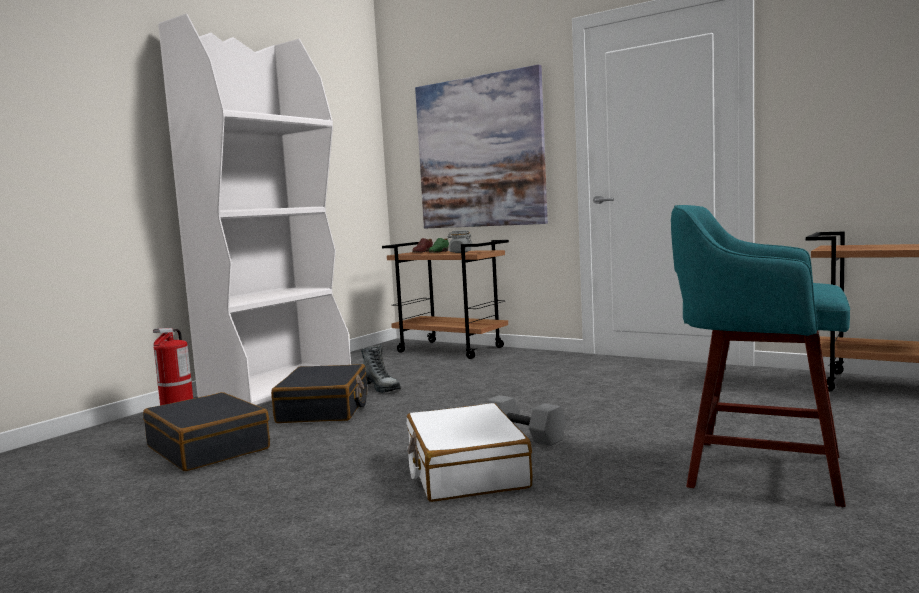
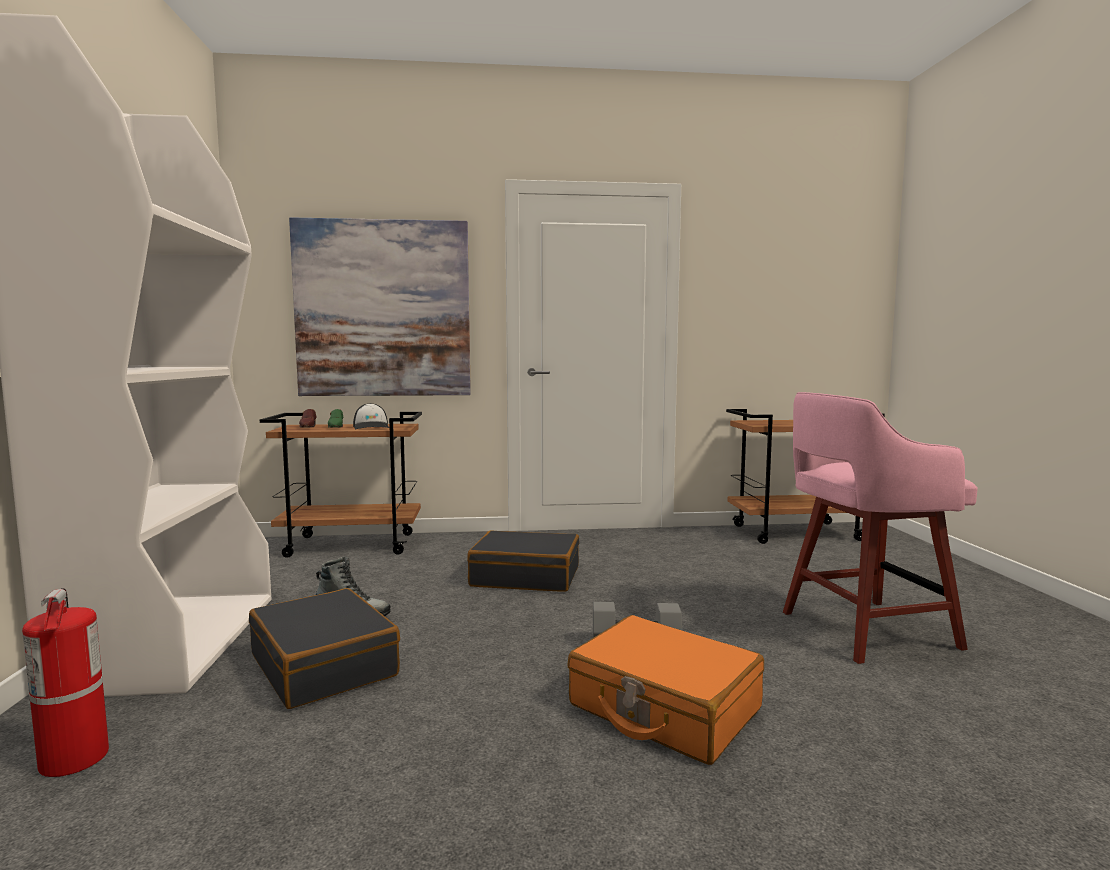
camera: 40 degrees left, 0 degrees up
black suitcase [143,392,270,471] -> black suitcase moved to [467,530,579,592]
white suitcase [407,403,532,502] -> orange suitcase [567,615,764,765]
grey jar [448,230,472,253] -> cap [353,403,389,429]
turquoise stool [671,205,850,507] -> pink stool [783,392,978,664]

